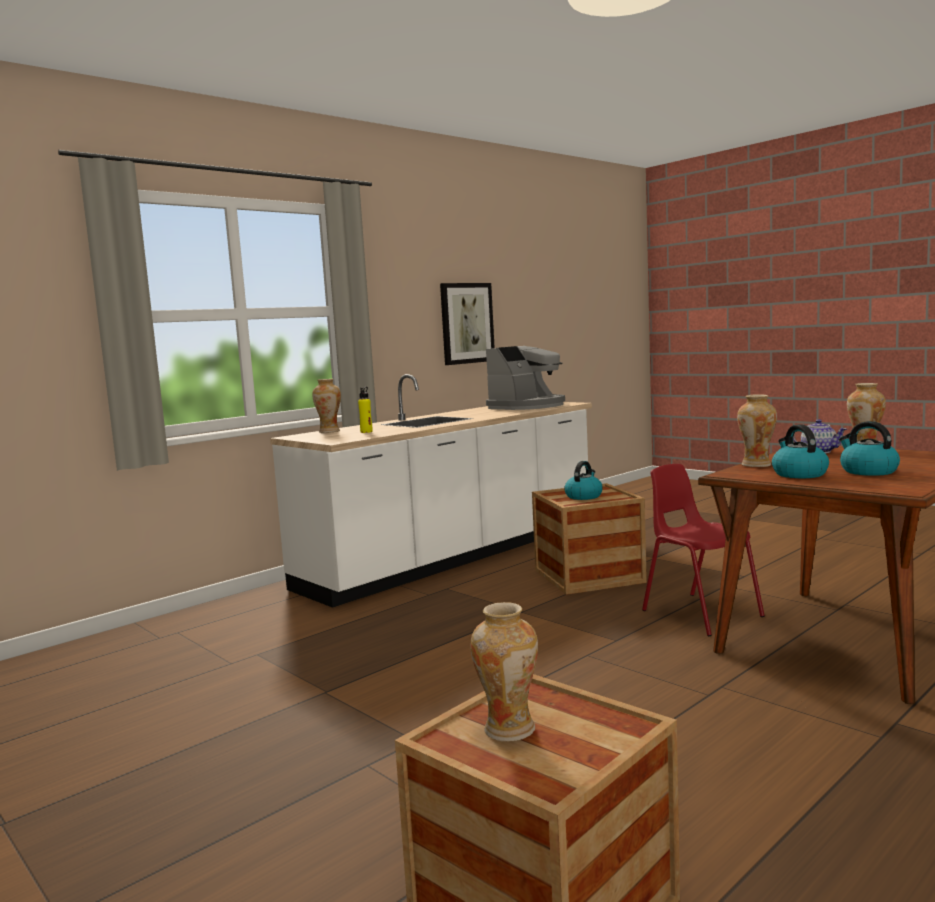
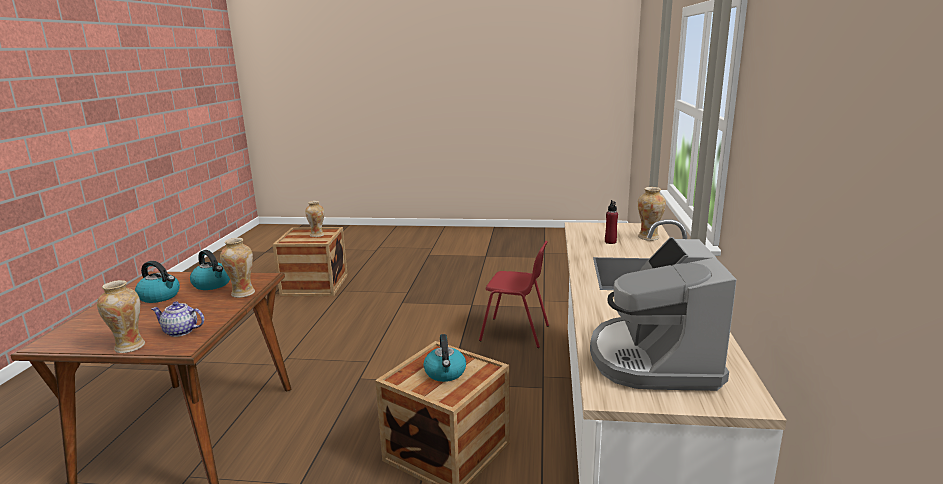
camera: 140 degrees right, 10 degrees up
yellow bottle [358,387,373,433] -> red bottle [605,200,618,244]
picture [440,283,495,365] -> none
red chair [642,464,765,636] -> red chair moved to [479,241,549,348]

